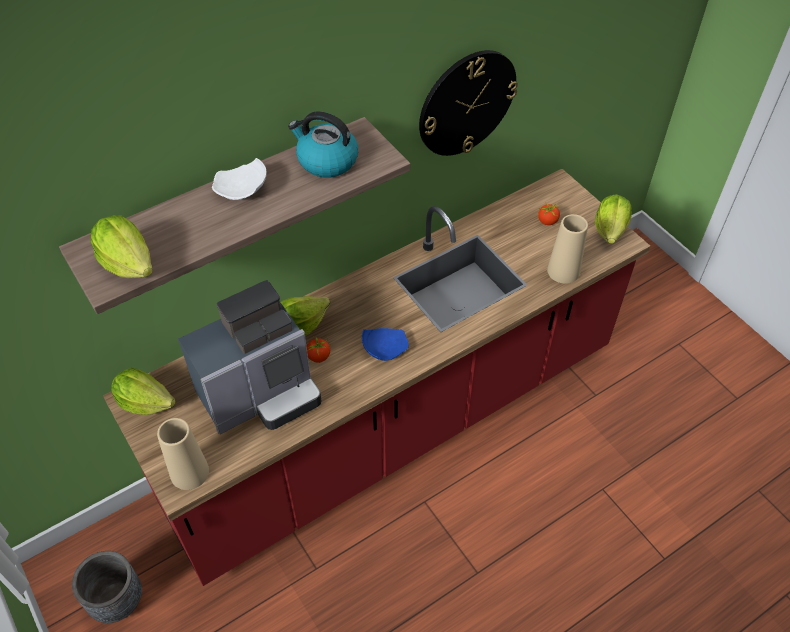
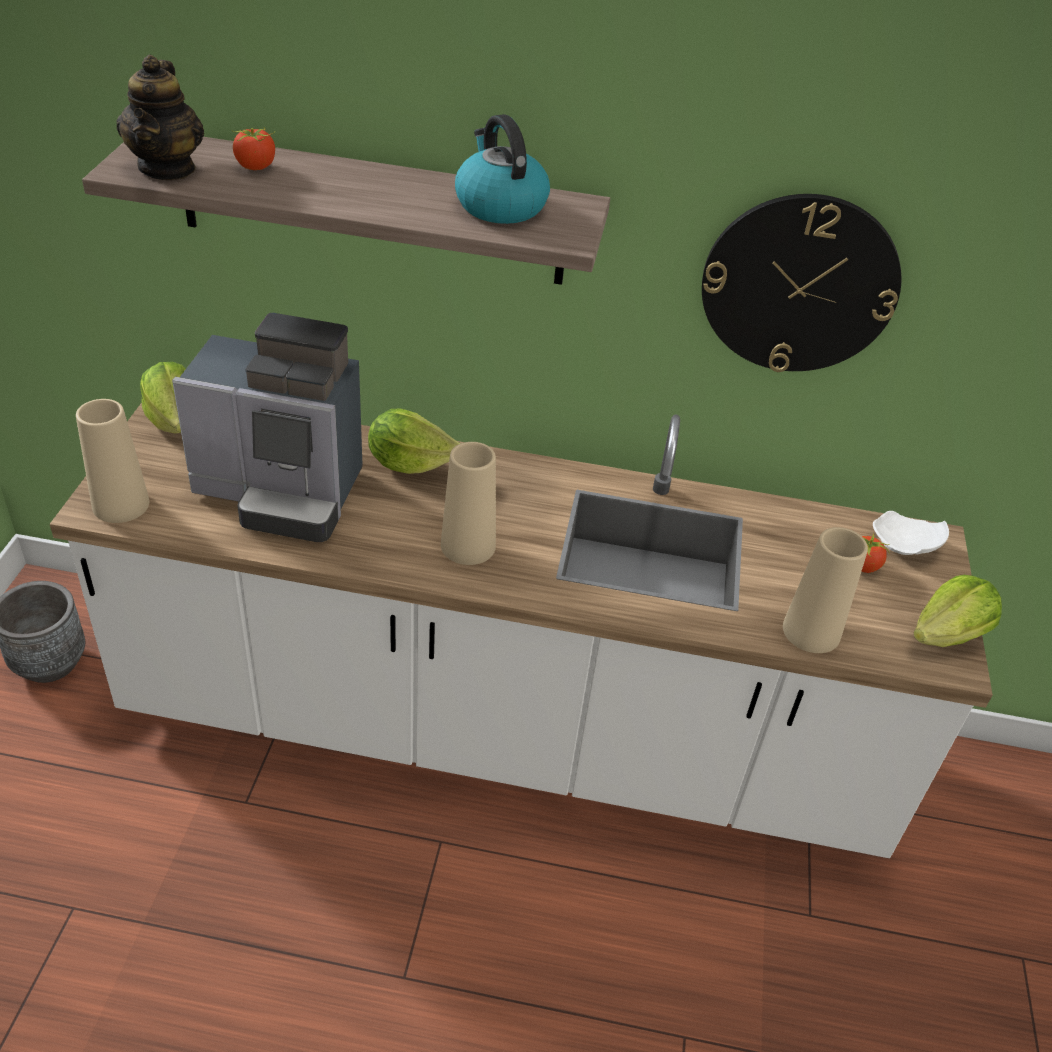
camera: 40 degrees right, 10 degrees down
lettuce [91,216,153,278] -> teapot [116,55,204,180]
red counter [103,169,650,586] -> white counter [50,403,993,858]
white plate [212,158,267,200] -> white plate moved to [873,511,949,555]
tomato [307,336,330,363] -> tomato moved to [232,127,276,170]
blue plate [362,328,409,361] -> beige vase [441,442,496,565]

